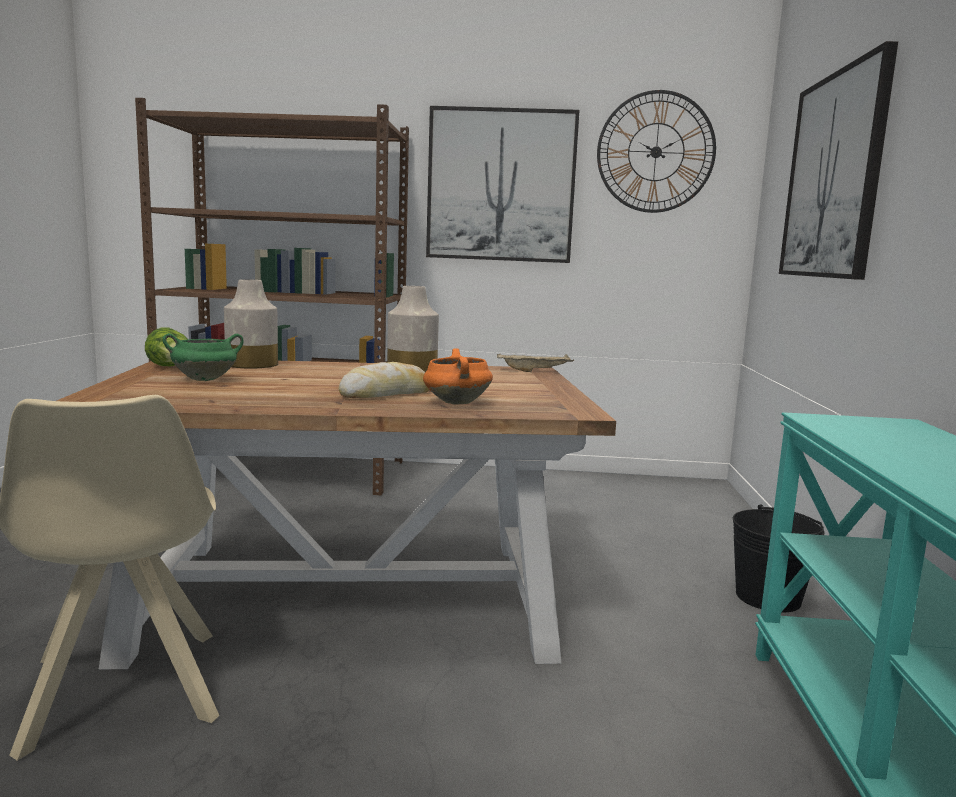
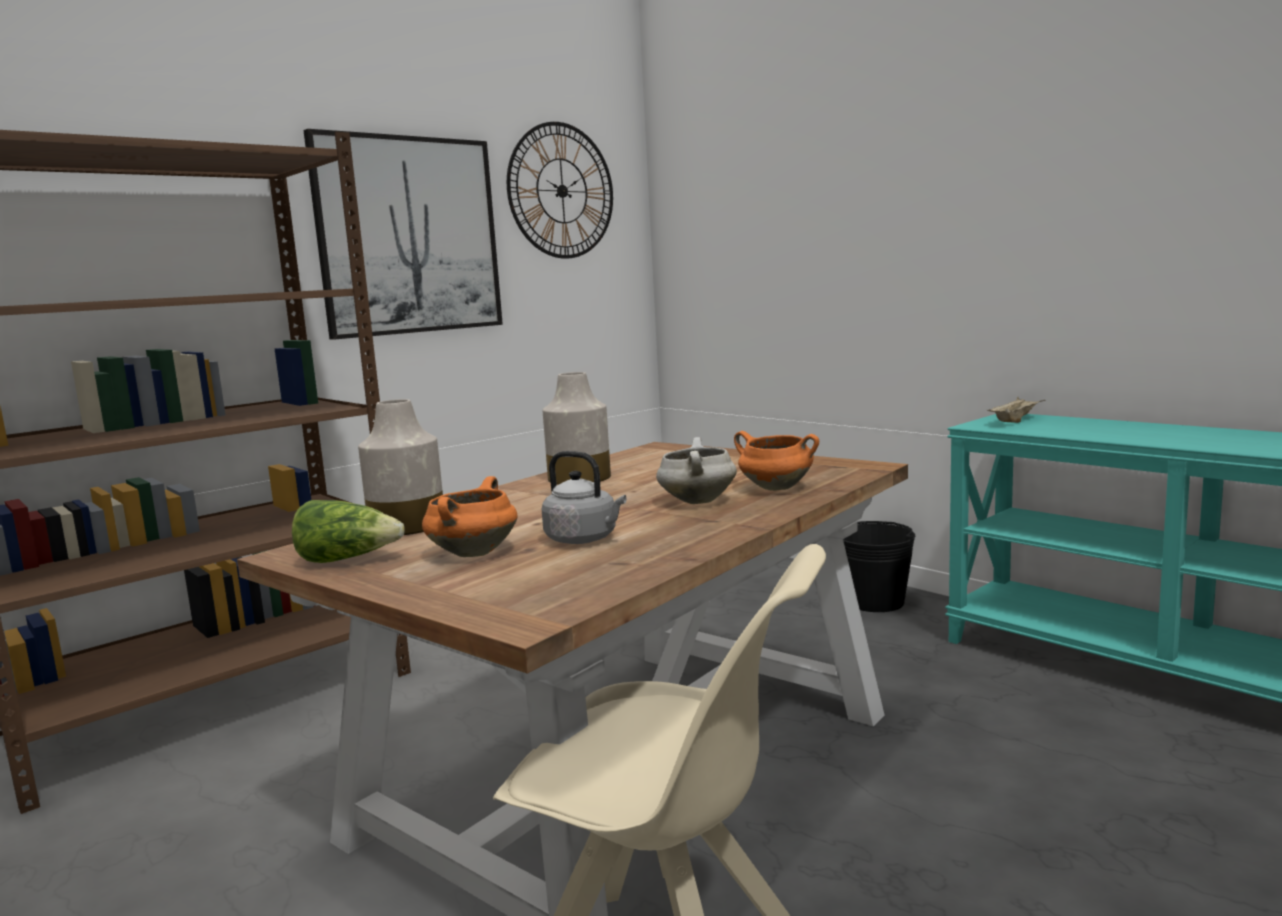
camera: 45 degrees left, 0 degrees up
green cooking pot [162,333,243,381] -> orange cooking pot [422,476,518,557]
bread [338,362,429,398] -> white cooking pot [656,437,737,504]
beige tray [497,354,574,372] -> beige tray moved to [987,397,1046,423]
picture [779,41,898,280] -> none
none -> grey kettle [542,451,626,544]

